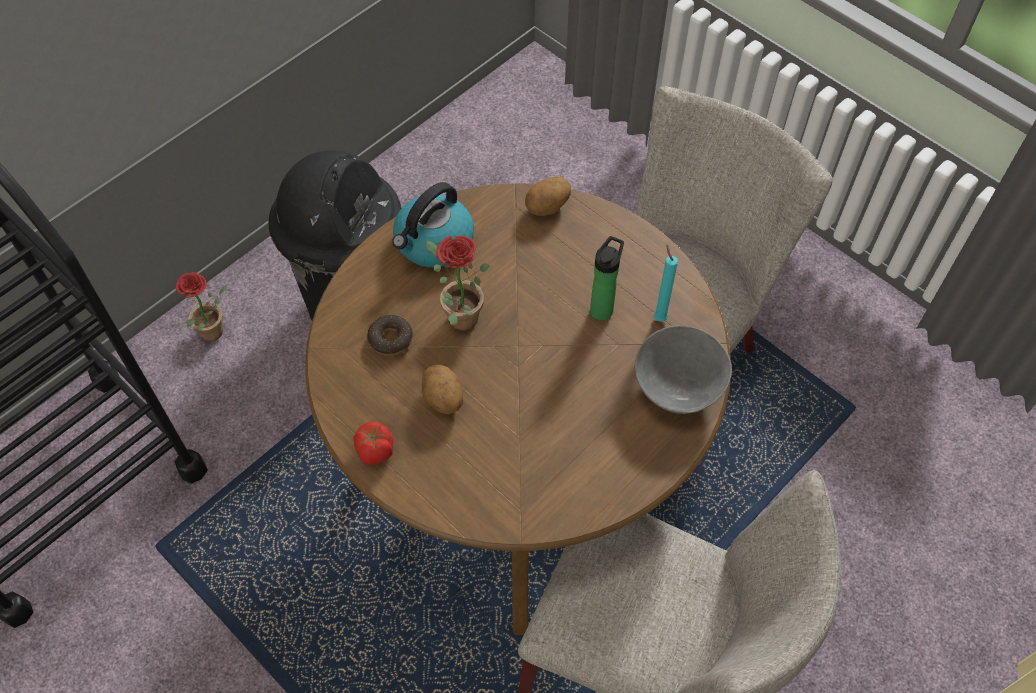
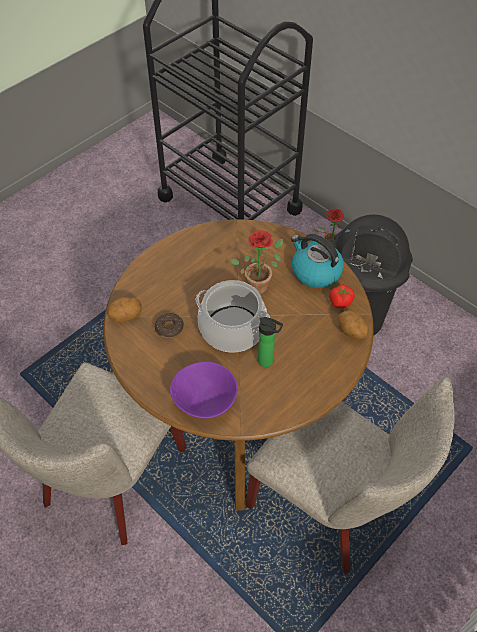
camera: 90 degrees right, 5 degrees down
tomato [354,421,394,465] -> tomato moved to [329,284,355,308]
donut [367,315,413,356] -> donut moved to [155,313,184,339]
potato [422,365,463,414] -> potato moved to [107,297,142,322]
grey bowl [635,326,732,414] -> purple bowl [170,362,238,419]
turquoise candle [654,244,678,322] -> none
none -> cooking pot [196,280,270,353]

